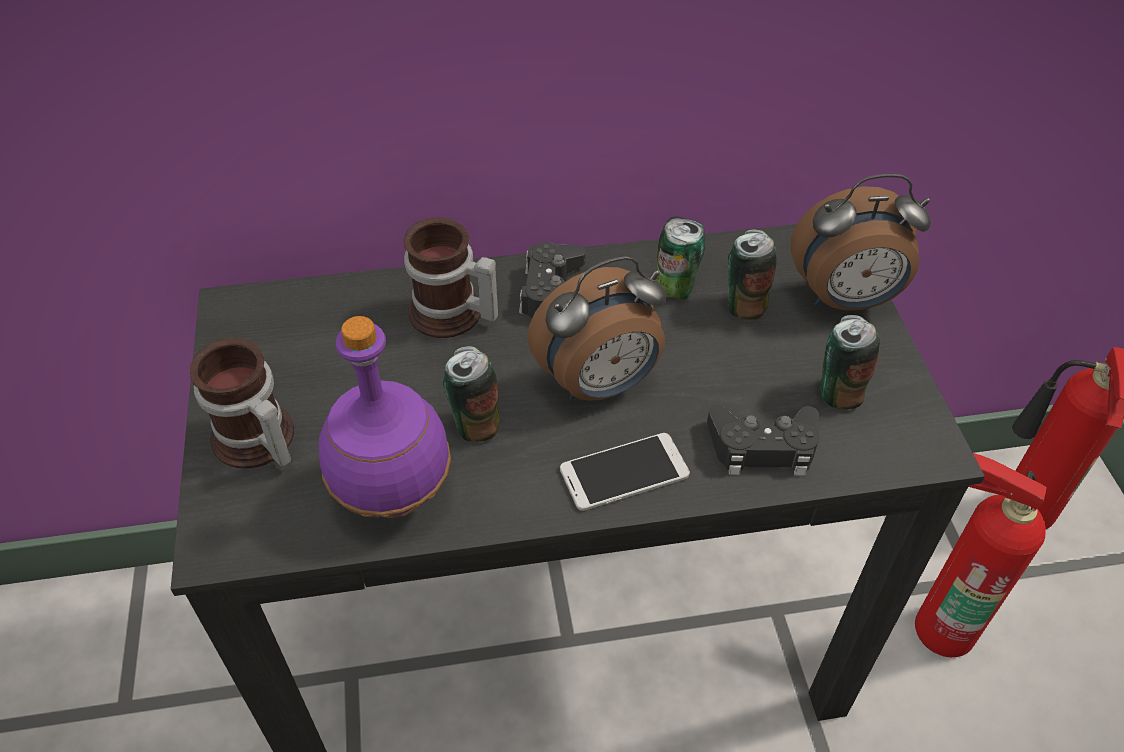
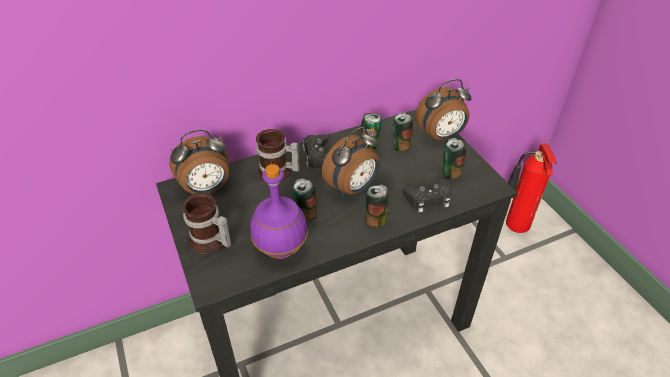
camera: 15 degrees left, 5 degrees down
phone [560,433,690,511] -> can [365,185,388,228]
fire extinguisher [915,453,1047,657] -> none
none -> alarm clock [169,129,229,195]

